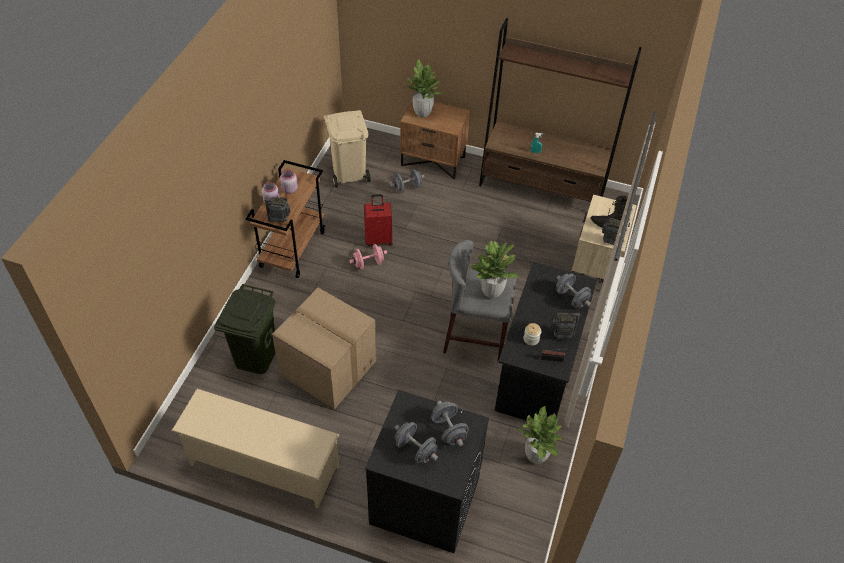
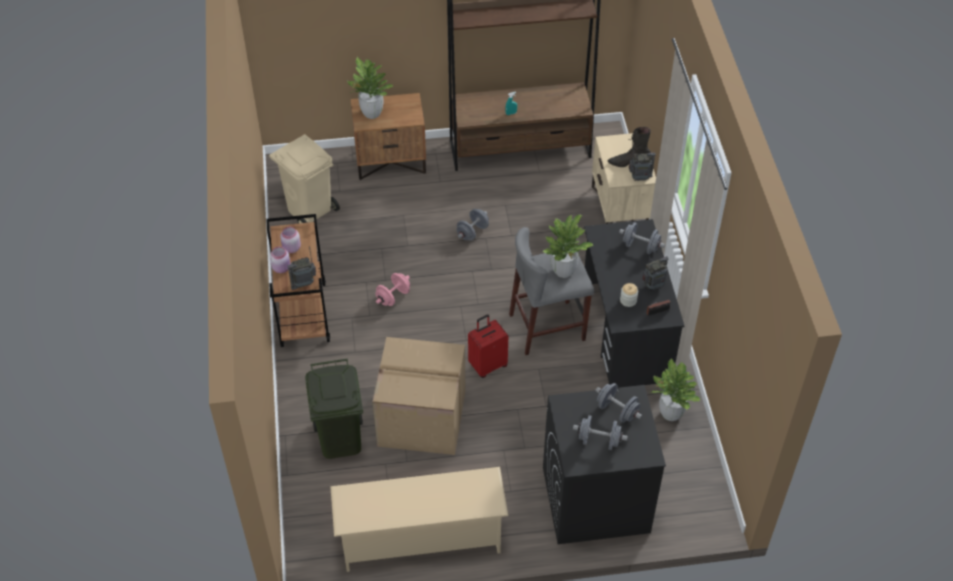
camera: 25 degrees left, 0 degrees up
red suitcase [364,194,393,247] -> red suitcase moved to [468,314,508,378]
grey dumbbell [390,169,424,193] -> grey dumbbell moved to [456,209,489,241]

